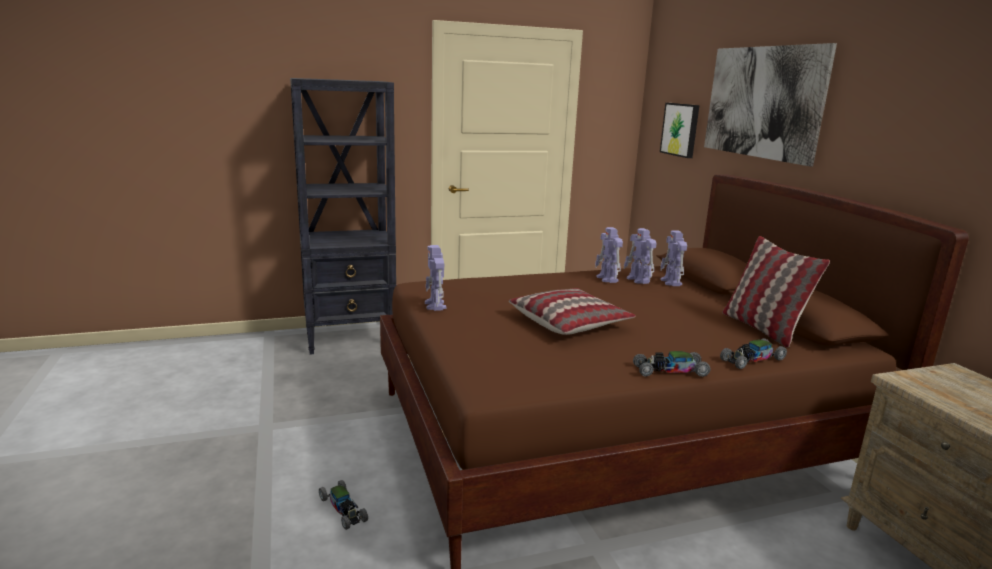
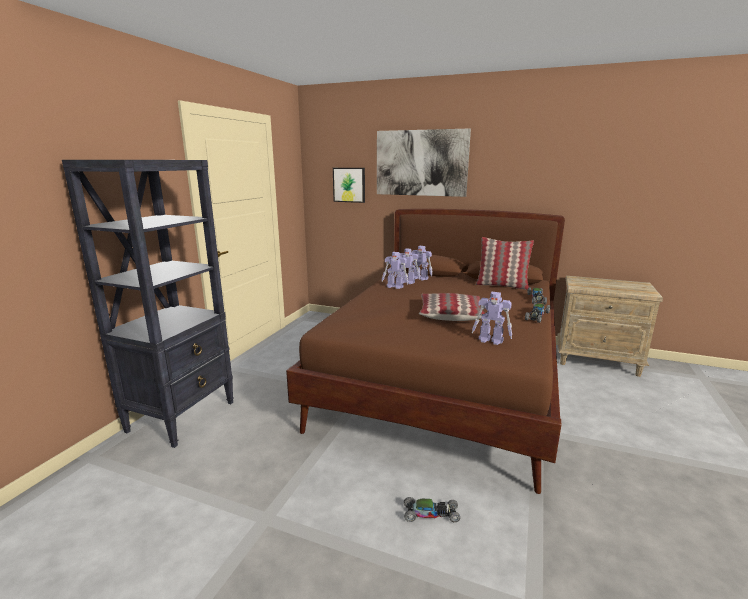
camera: 50 degrees left, 0 degrees up
toy robot [425,245,446,311] -> toy robot moved to [472,292,512,345]

